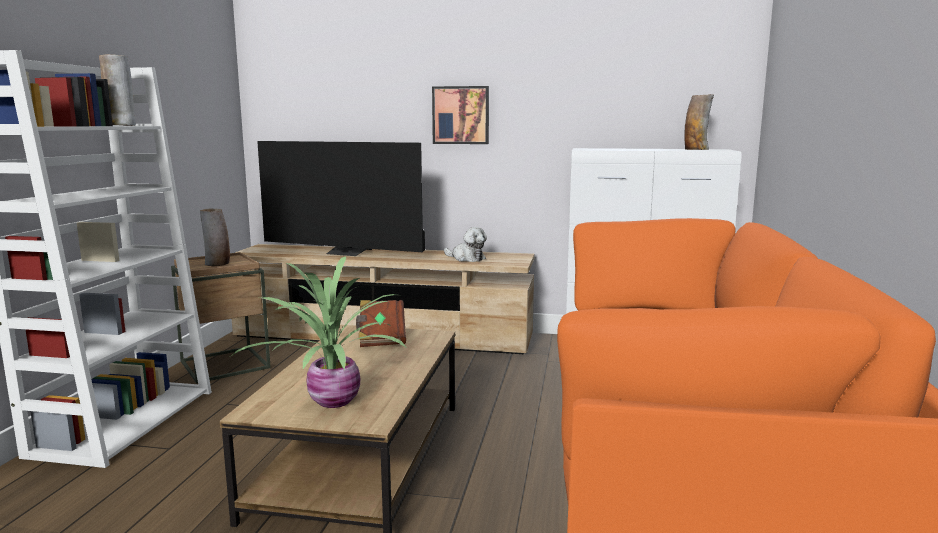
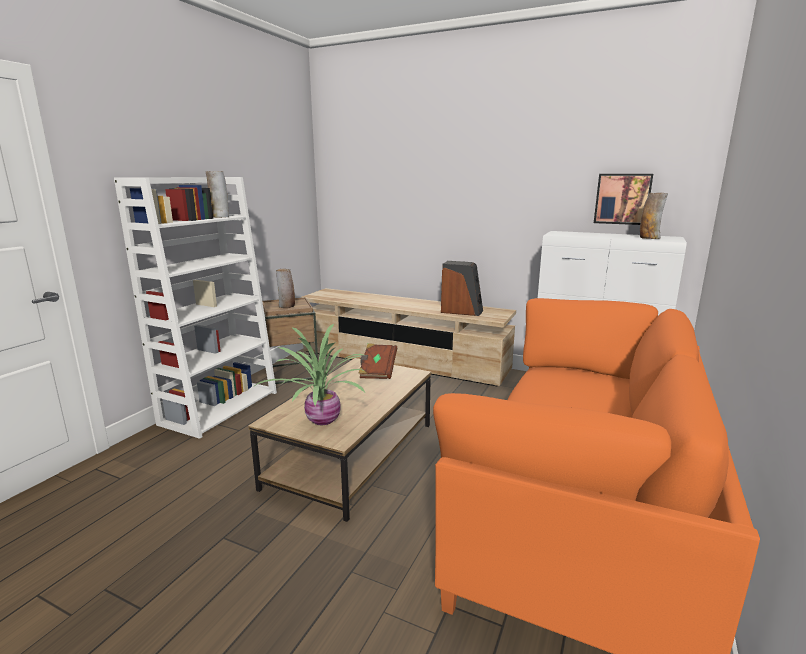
camera: 15 degrees right, 5 degrees up
television [257,141,425,256] -> none
picture [432,86,489,144] -> picture moved to [594,174,653,225]
plush toy [444,227,487,262] -> speaker [441,261,483,316]

